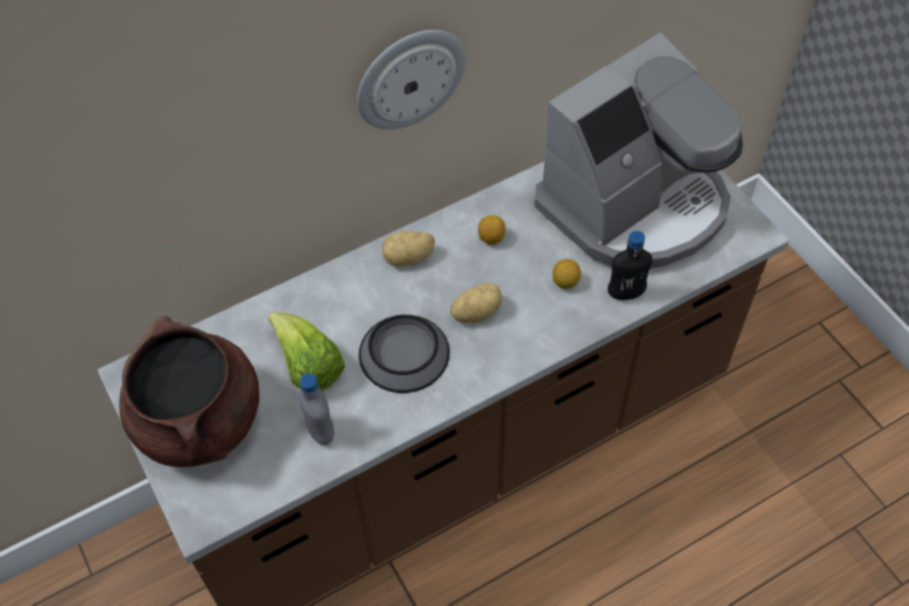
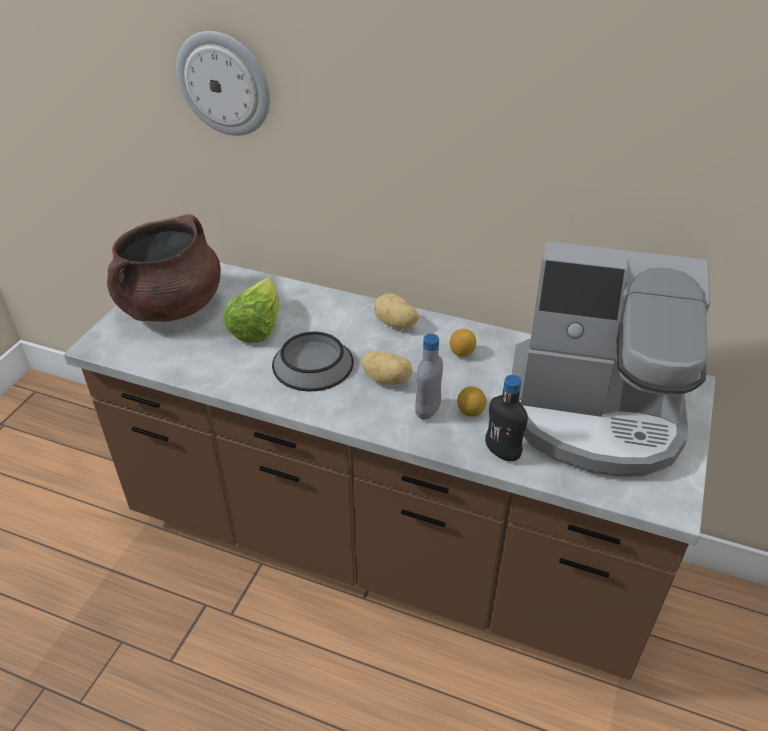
camera: 50 degrees right, 15 degrees down
grey bottle [299,373,334,445] -> grey bottle moved to [415,334,443,419]
wall clock [357,30,466,130] -> wall clock moved to [176,31,270,136]

